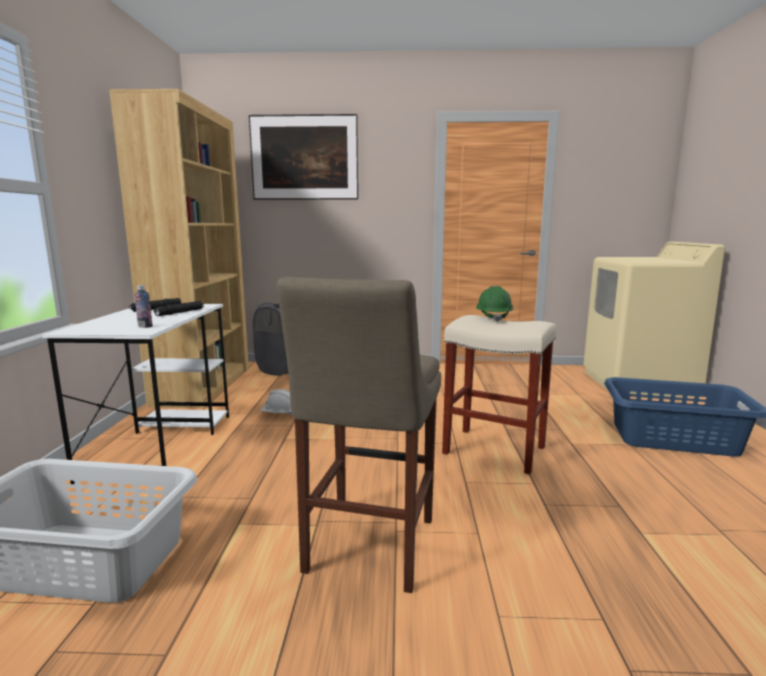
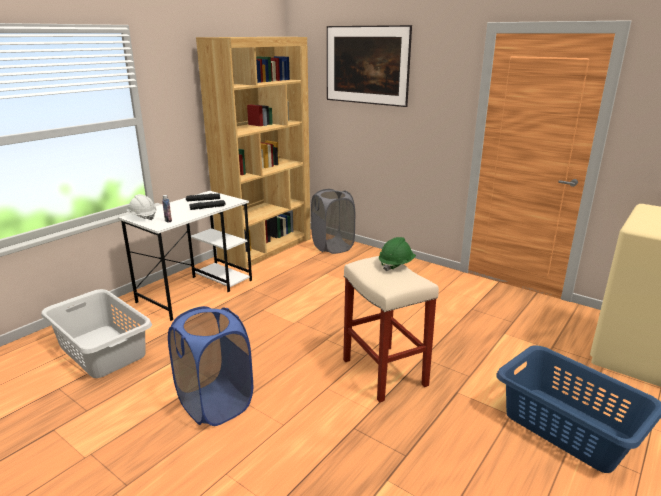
camera: 35 degrees right, 10 degrees up
white hard hat [260,389,292,415] -> white hard hat moved to [127,194,157,220]
beige stool [277,277,441,593] -> blue laundry basket [168,306,253,426]

